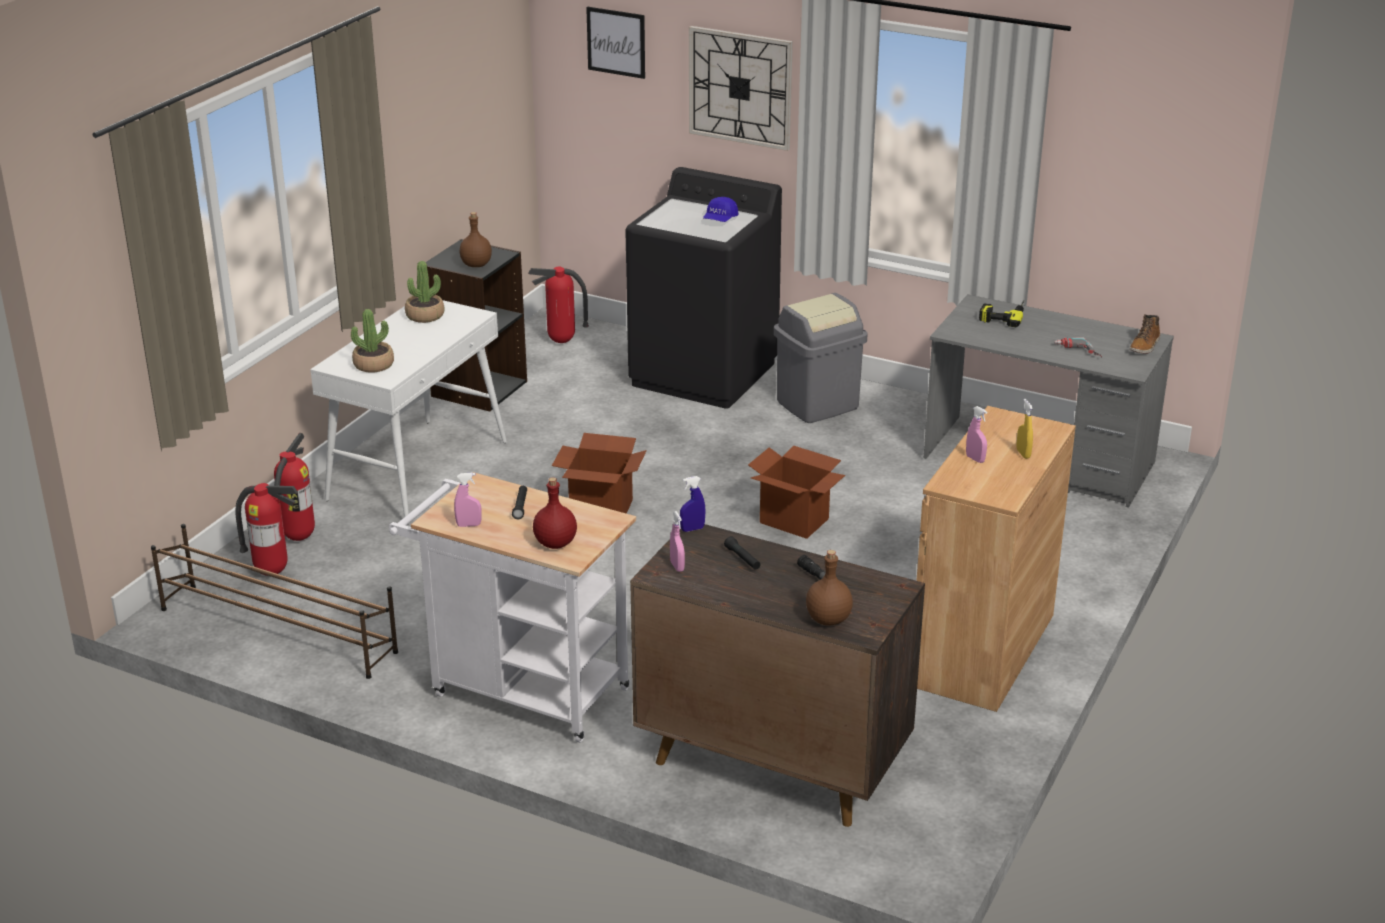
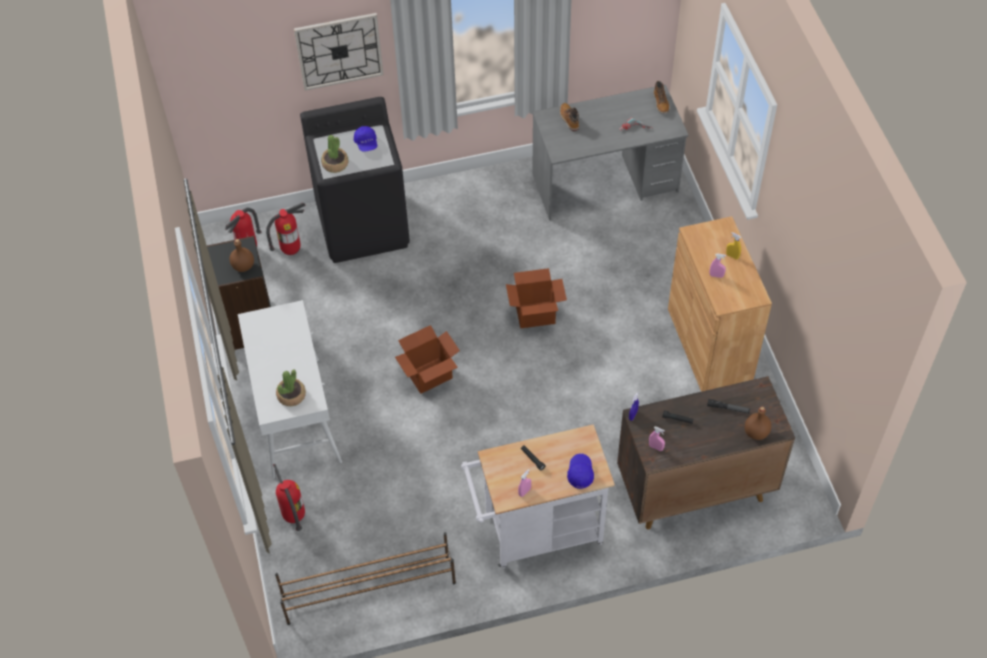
camera: 40 degrees left, 25 degrees up
fire extinguisher [235,483,298,576] -> fire extinguisher moved to [266,202,306,255]
potted plant [405,261,445,323] -> potted plant moved to [321,135,348,173]
red bottle [533,477,577,549] -> blue cap [567,453,594,489]
picture [586,7,645,79] -> none
grey trash can [774,293,867,423] -> none
power drill [979,300,1024,327] -> boot [560,103,579,131]

